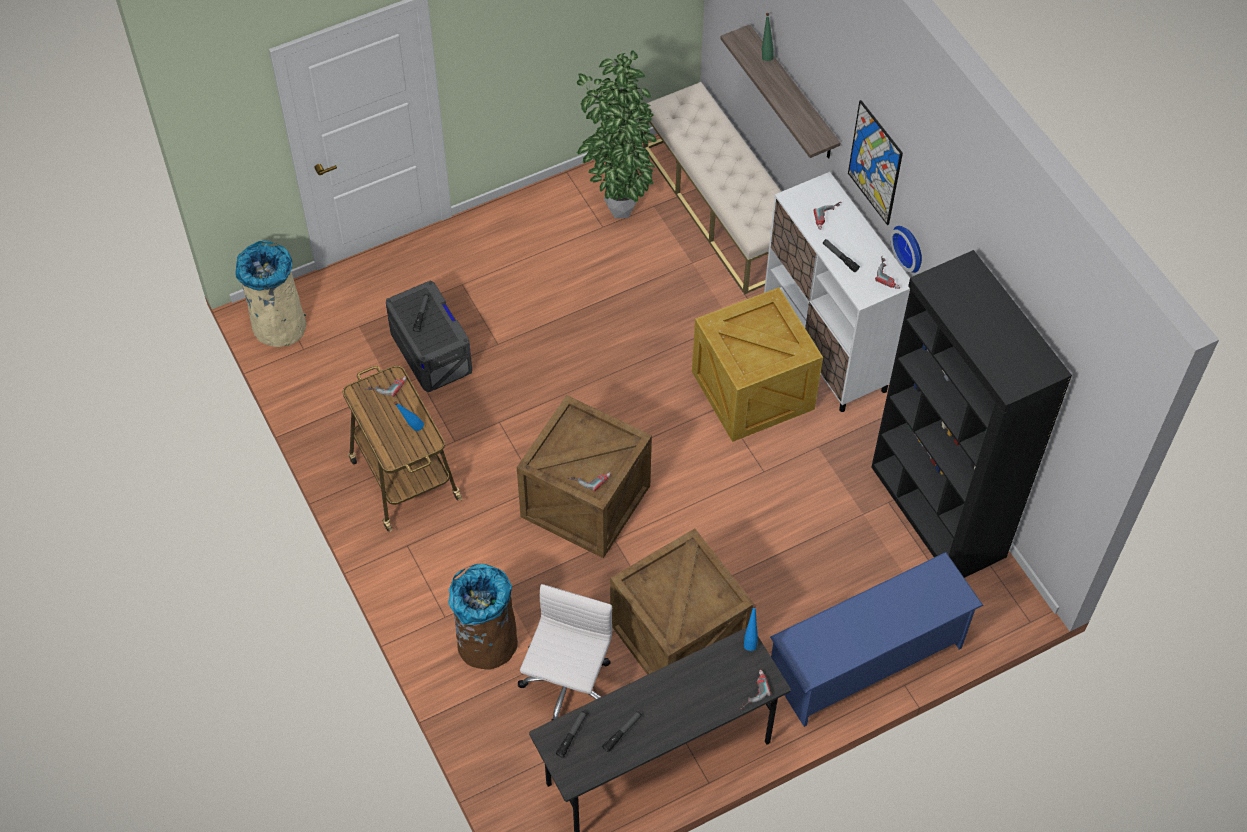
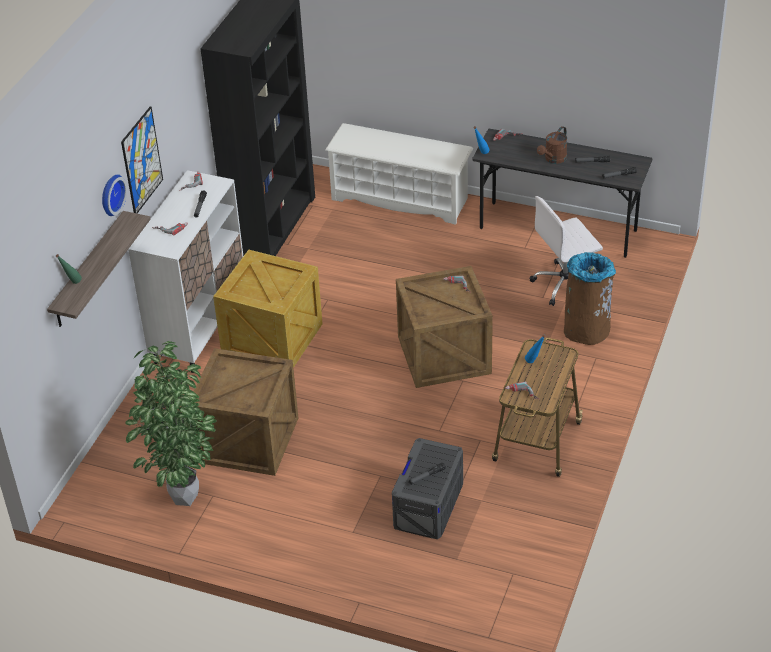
camera: 130 degrees left, 15 degrees down
beige trash can [236,241,306,347] -> none
crate [610,528,754,675] -> crate moved to [194,348,298,476]
beige bench [643,82,781,294] -> none
blue shoe rack [770,552,983,727] -> white shoe rack [325,123,473,225]
wall clock [890,226,922,273] -> wall clock moved to [102,174,127,216]
none -> brown watering can [537,126,567,164]

